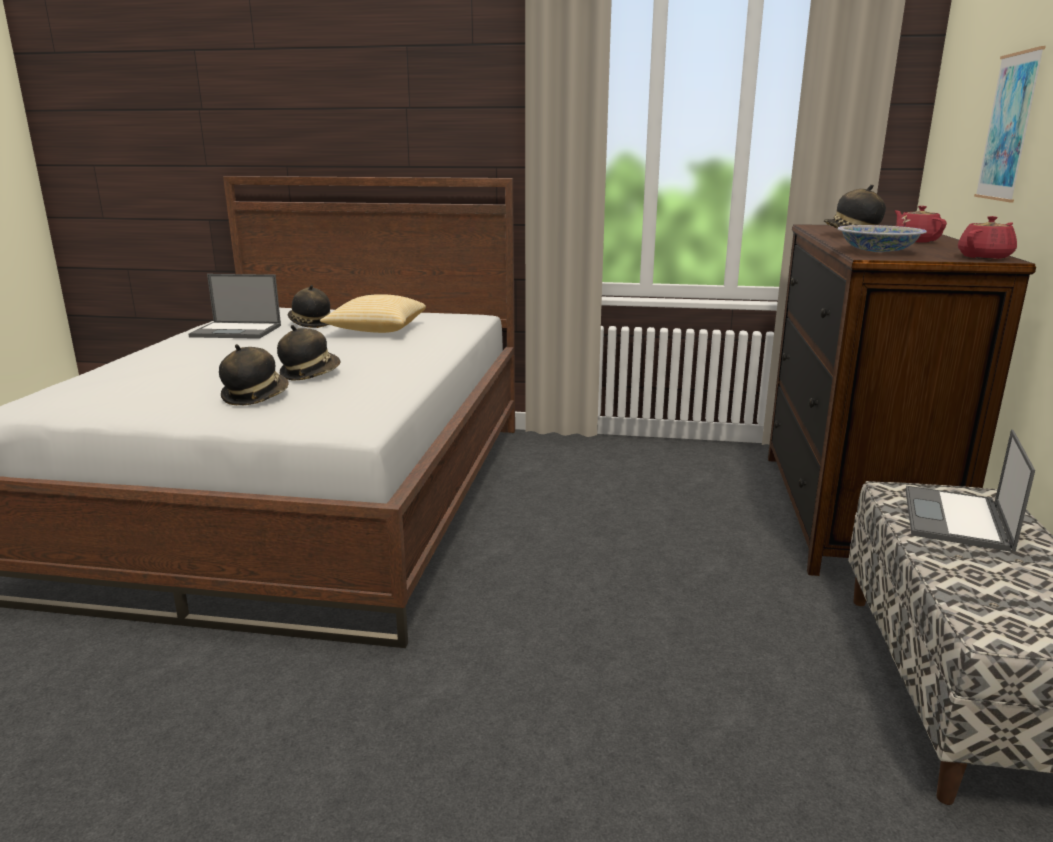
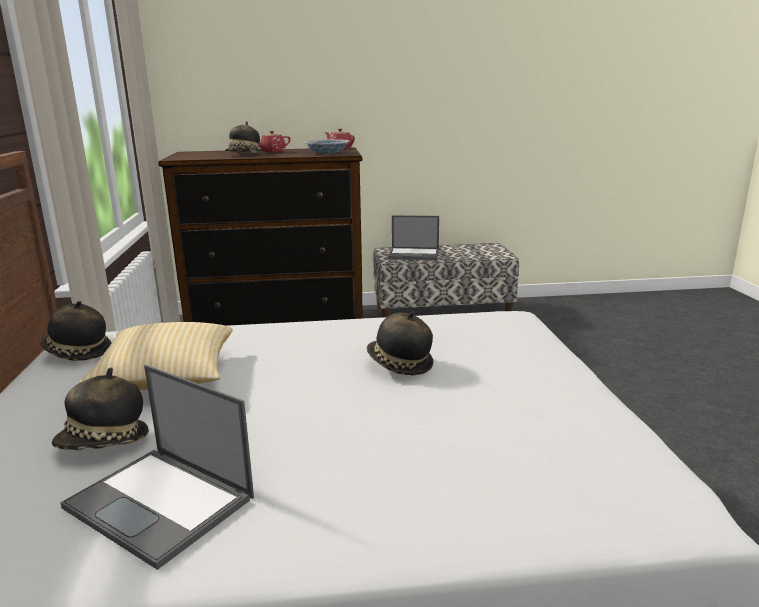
camera: 105 degrees left, 0 degrees up
laptop [188,274,281,339] -> laptop turned 135 degrees clockwise [60,365,254,570]
hat [219,344,289,405] -> hat moved to [40,301,111,361]
picture [974,46,1046,202] -> none

